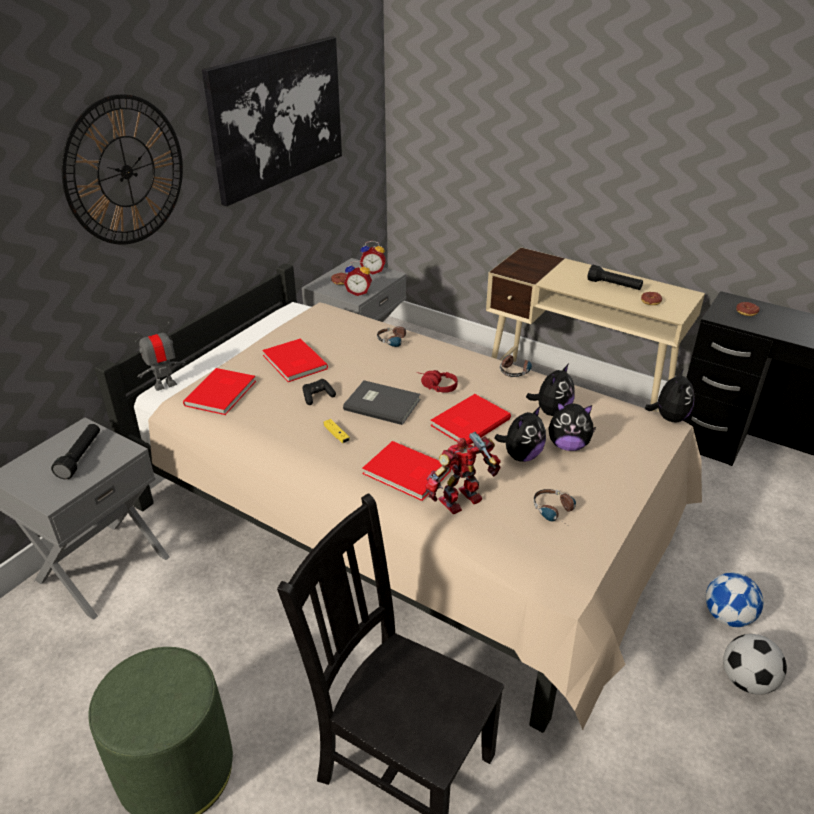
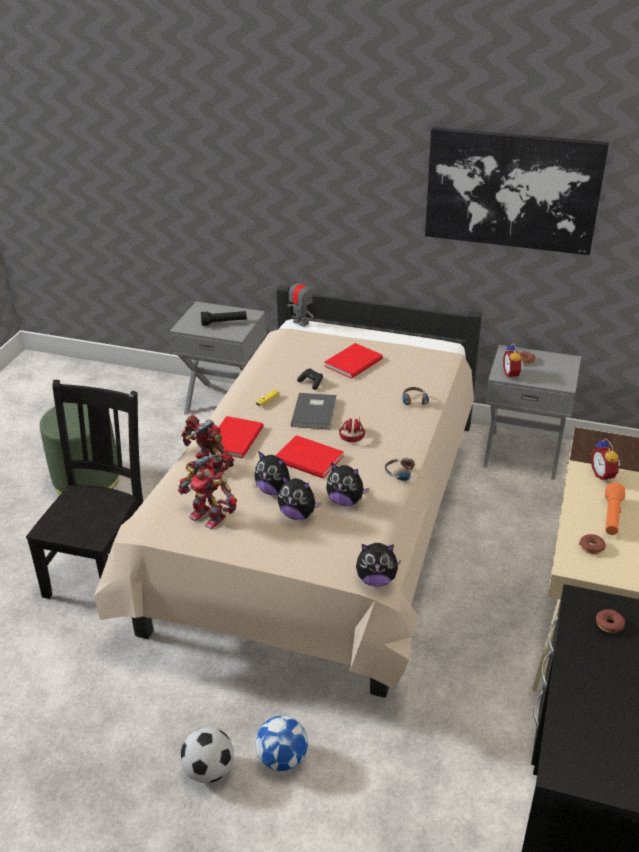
camera: 75 degrees right, 0 degrees up
wall clock [61,94,183,245] -> none
red book [183,368,256,415] -> none
alarm clock [360,241,386,275] -> alarm clock moved to [591,438,621,482]
headphones [533,489,576,525] -> toy robot [178,452,237,529]
plush toy [548,402,596,451] -> plush toy turned 60 degrees counterclockwise [278,476,322,520]
black flashlight [587,265,643,290] -> orange flashlight [605,483,625,535]

